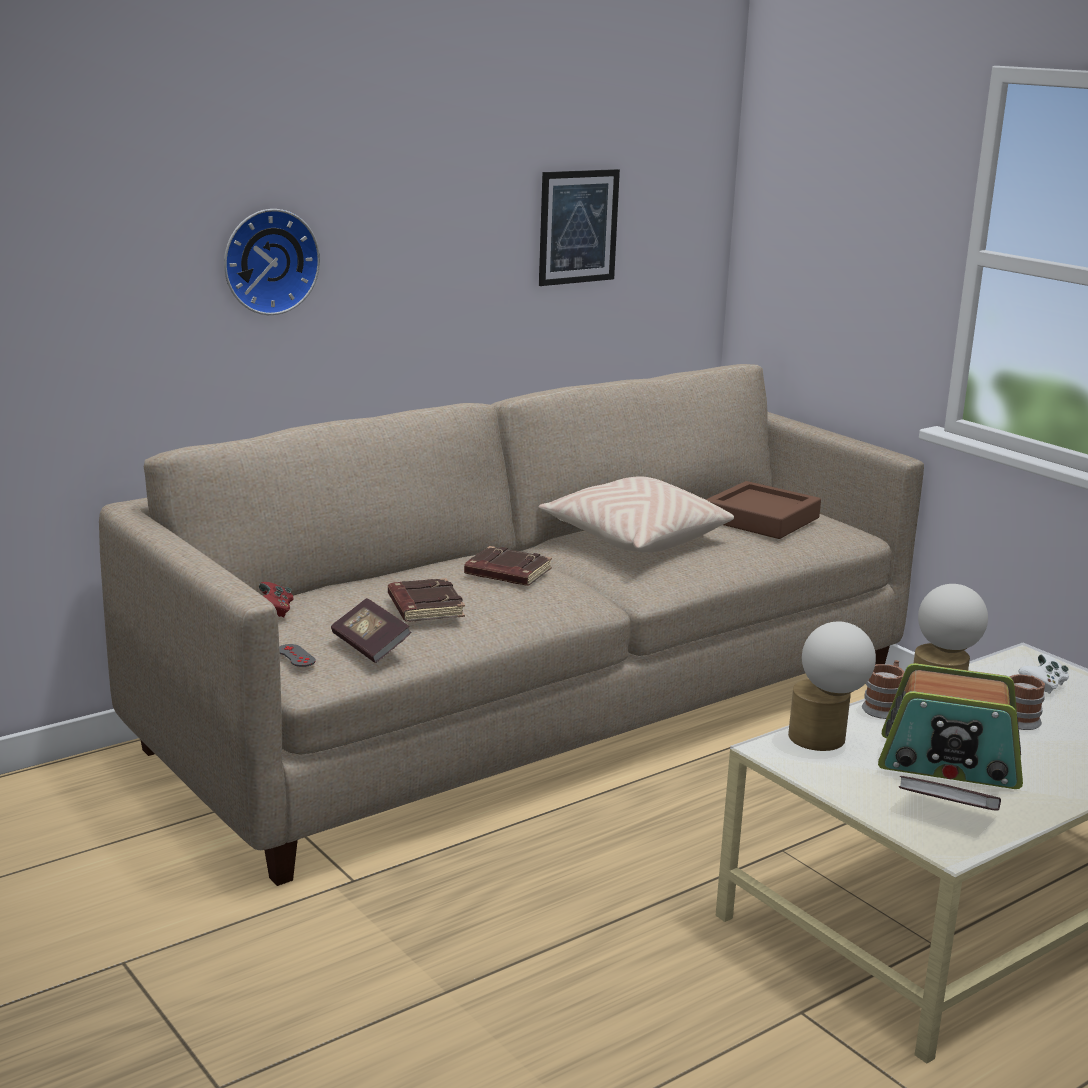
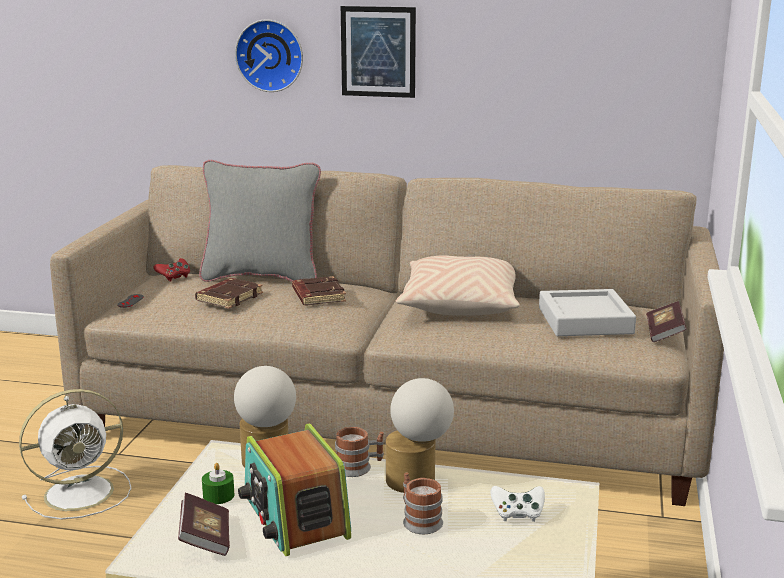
camera: 50 degrees right, 0 degrees up
book [331,598,412,663] -> book moved to [646,301,687,342]
picture [539,169,620,286] -> picture moved to [341,6,416,98]
brown tray [706,481,821,539] -> grey tray [539,289,636,336]
none -> white fan [19,389,131,520]
none -> grey pillow [199,160,321,282]
none -> green candle [202,463,235,504]

